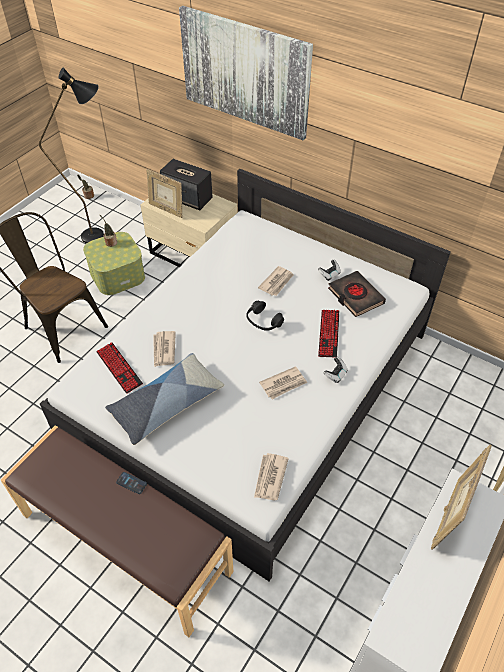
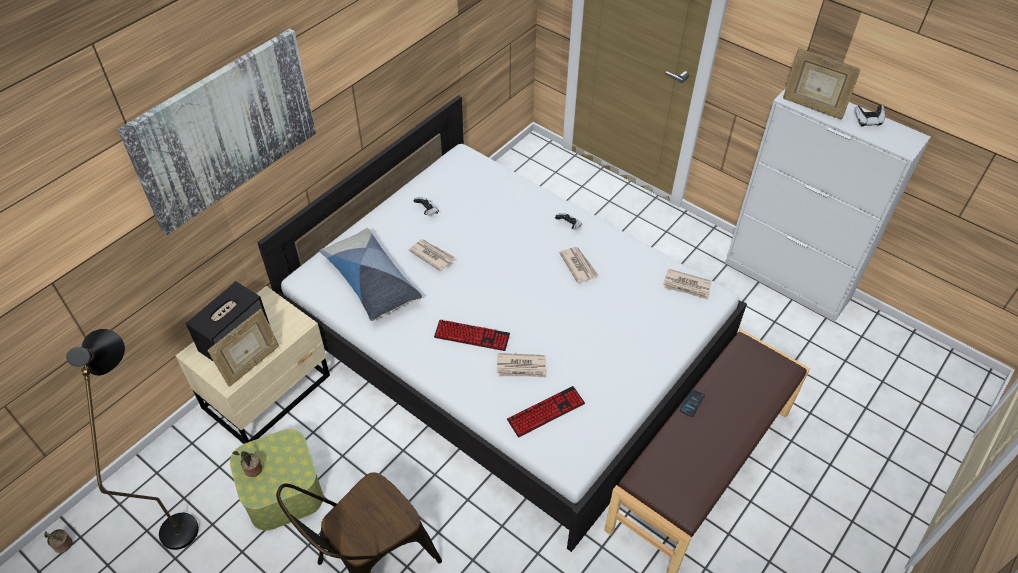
camera: 85 degrees left, 0 degrees up
pillow [105,353,224,445] -> pillow moved to [319,228,422,321]
black headphones [246,301,284,331] -> none
keyboard [318,310,339,357] -> keyboard moved to [434,320,510,351]
black book [328,271,386,317] -> none
none -> game controller [855,105,885,126]

